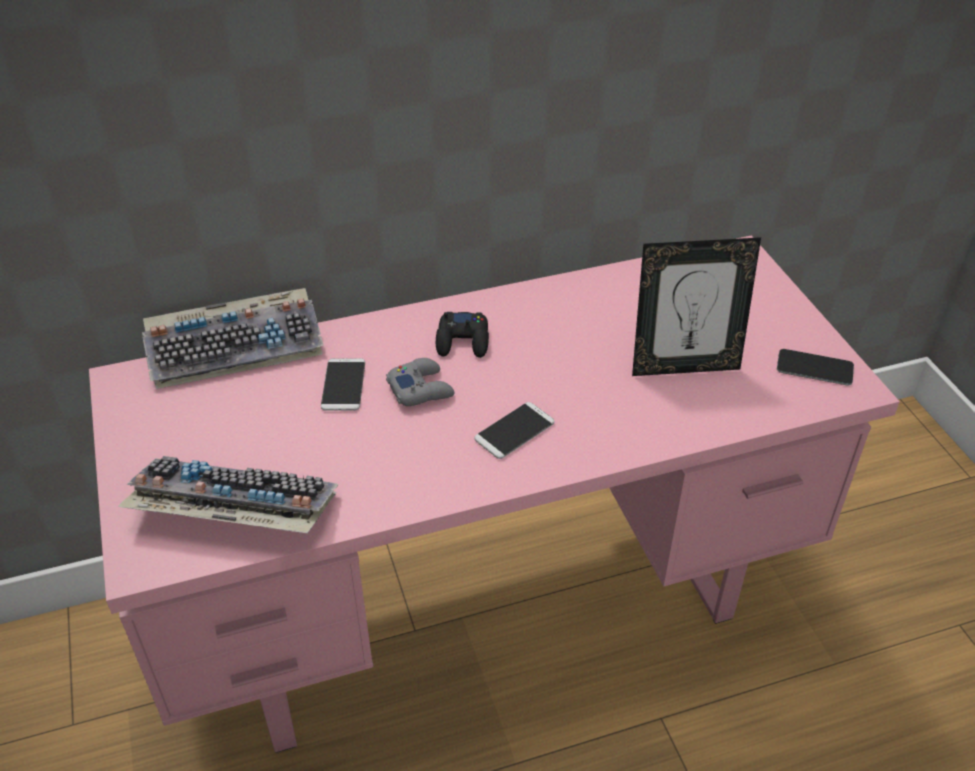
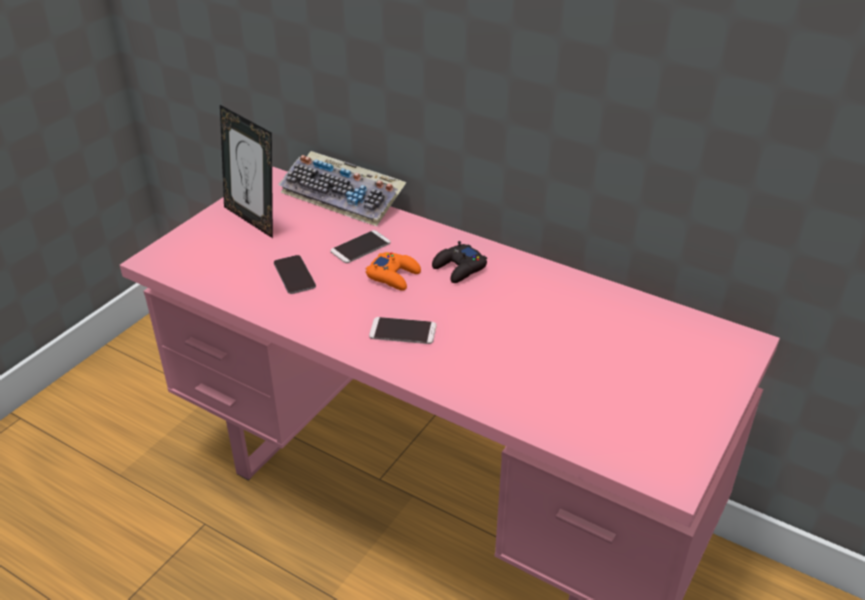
camera: 50 degrees right, 5 degrees down
keyboard [118,456,338,533] -> none
grey game controller [386,358,454,406] -> orange game controller [366,252,421,291]
picture frame [632,237,761,376] -> picture frame moved to [220,105,273,238]
phone [777,349,854,385] -> phone moved to [274,255,316,294]

